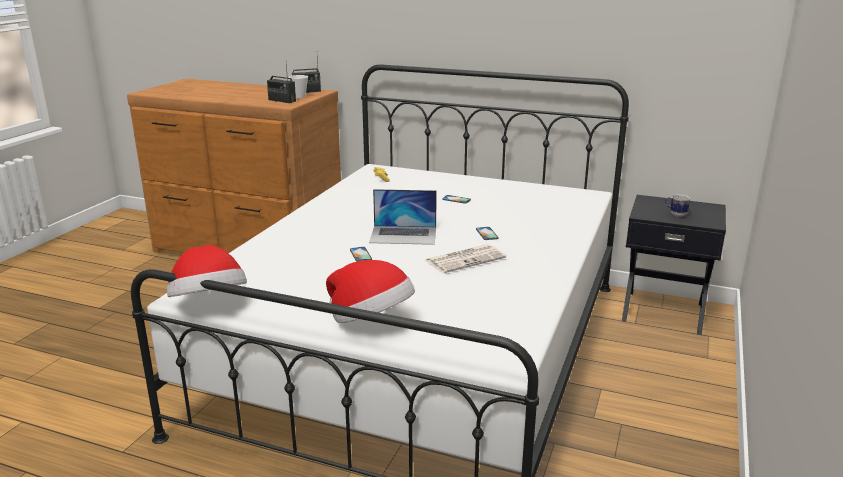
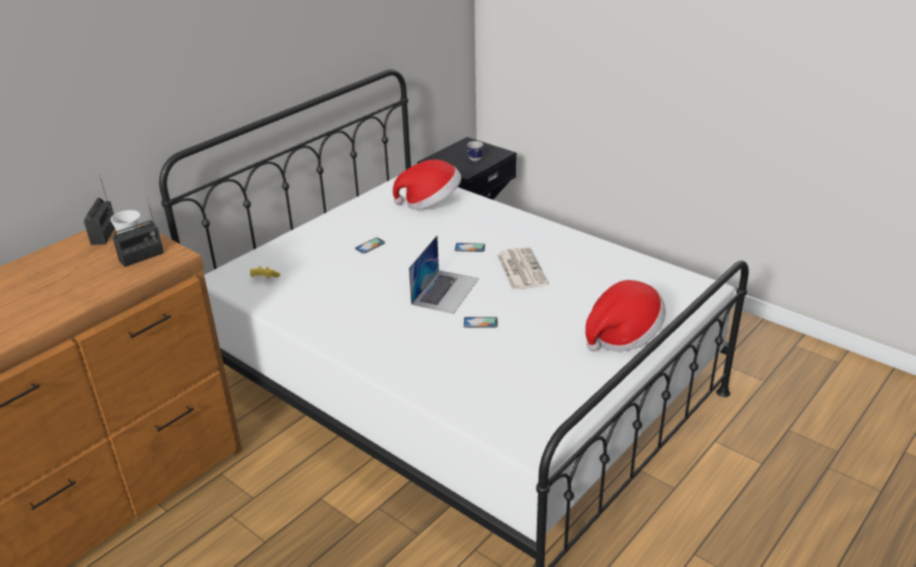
camera: 70 degrees left, 10 degrees up
hat [167,245,247,297] -> hat moved to [393,160,461,210]

